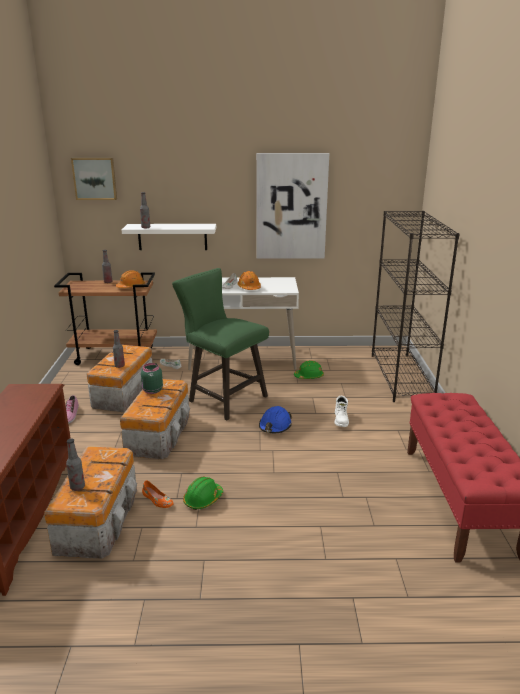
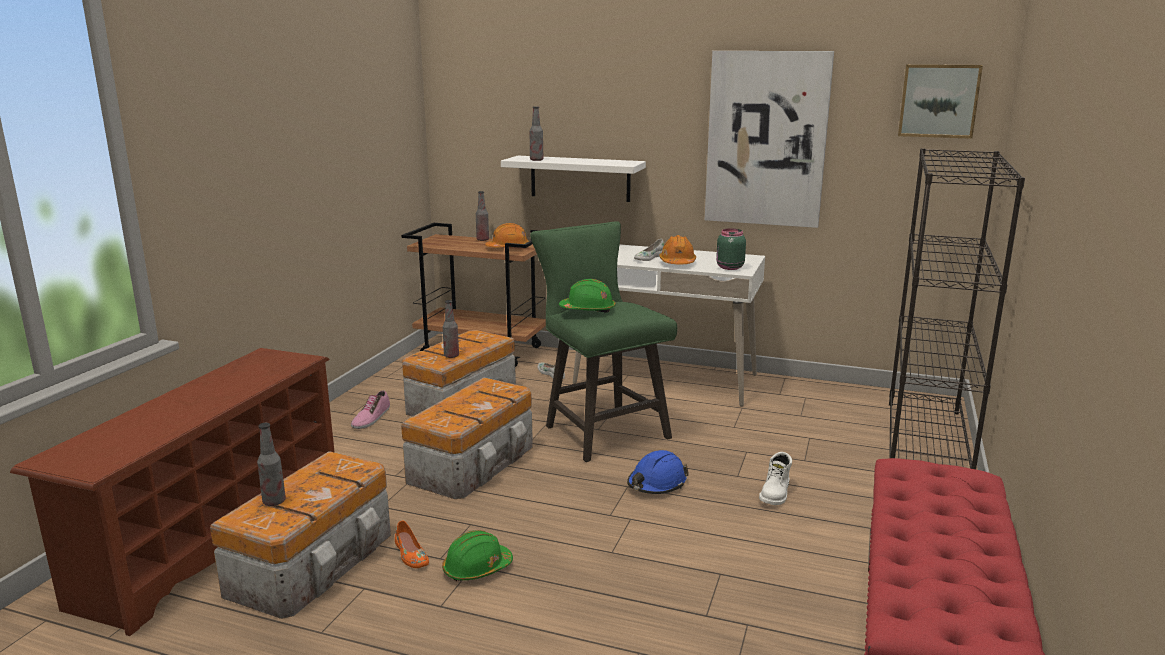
camera: 20 degrees right, 5 degrees down
picture [71,158,117,200] -> picture moved to [898,64,983,139]
green jar [141,363,163,394] -> green jar moved to [716,229,746,270]
green hard hat [294,360,324,379] -> green hard hat moved to [559,279,616,313]

